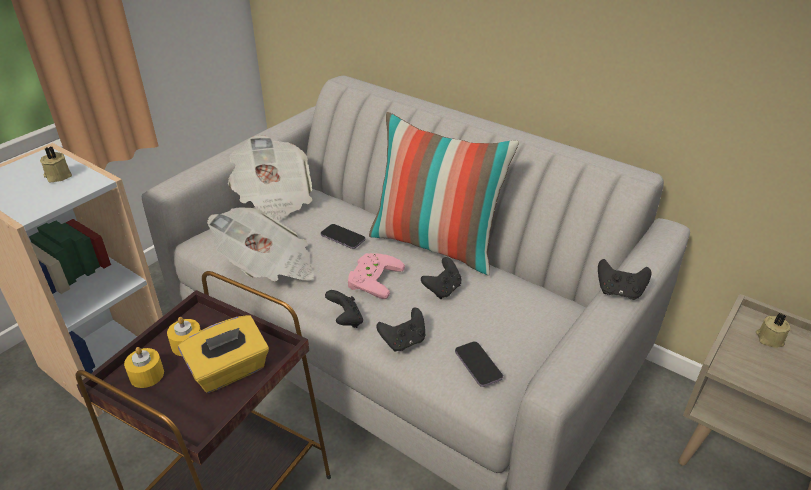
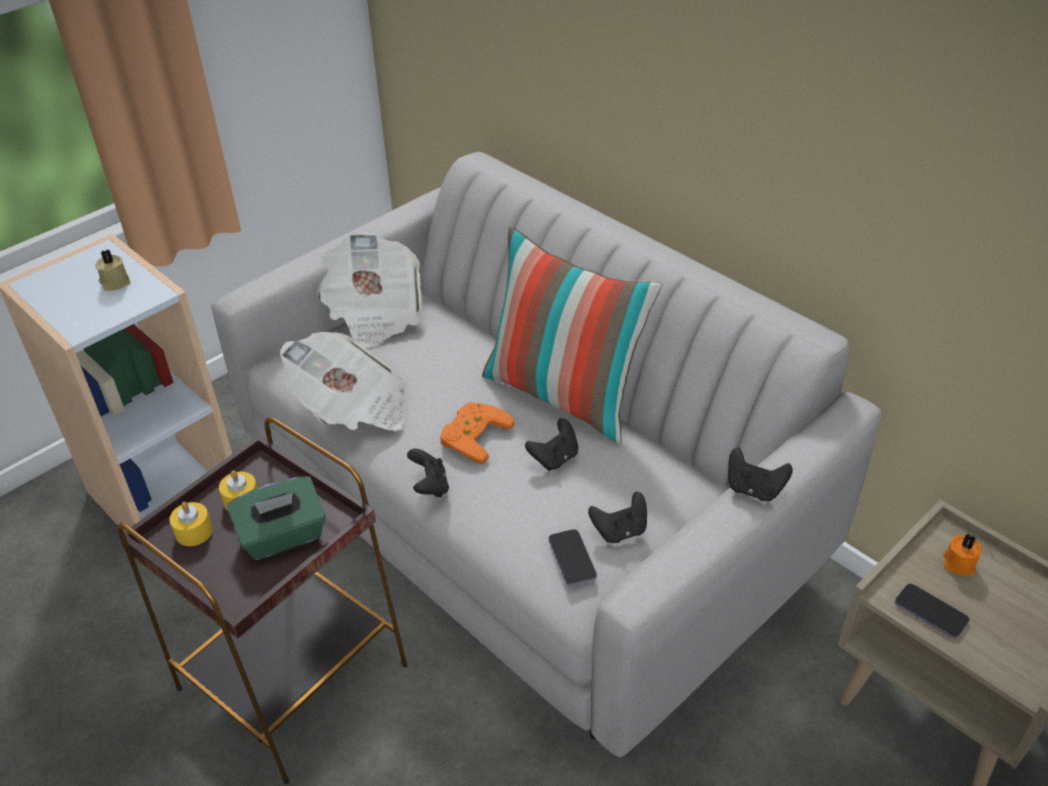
camera: 10 degrees right, 5 degrees up
yellow tissue box [178,315,269,393] -> green tissue box [227,476,326,560]
phone [321,224,366,249] -> phone moved to [895,583,970,639]
pink game controller [348,253,405,299] -> orange game controller [440,402,515,464]
black game controller [376,308,425,352] -> black game controller moved to [588,492,647,543]
beige candle [756,313,791,348] -> orange candle [943,534,981,576]

